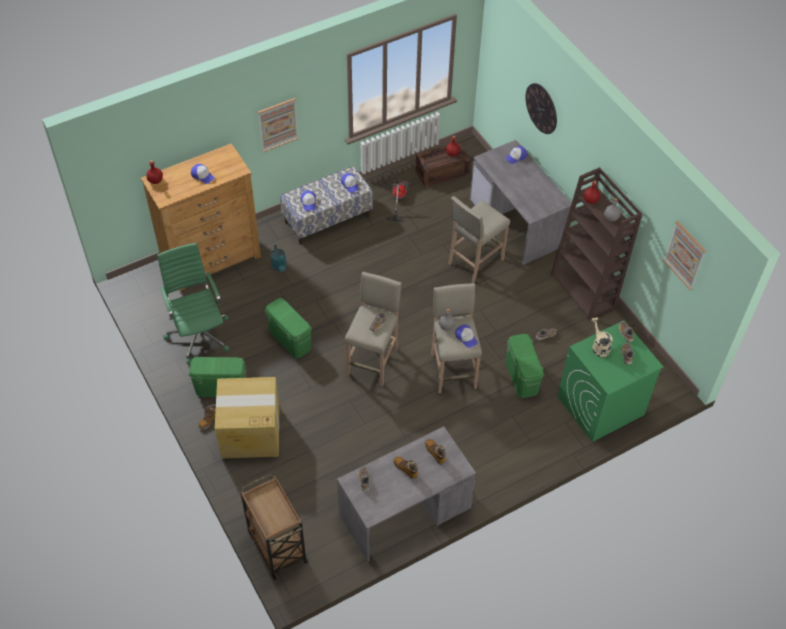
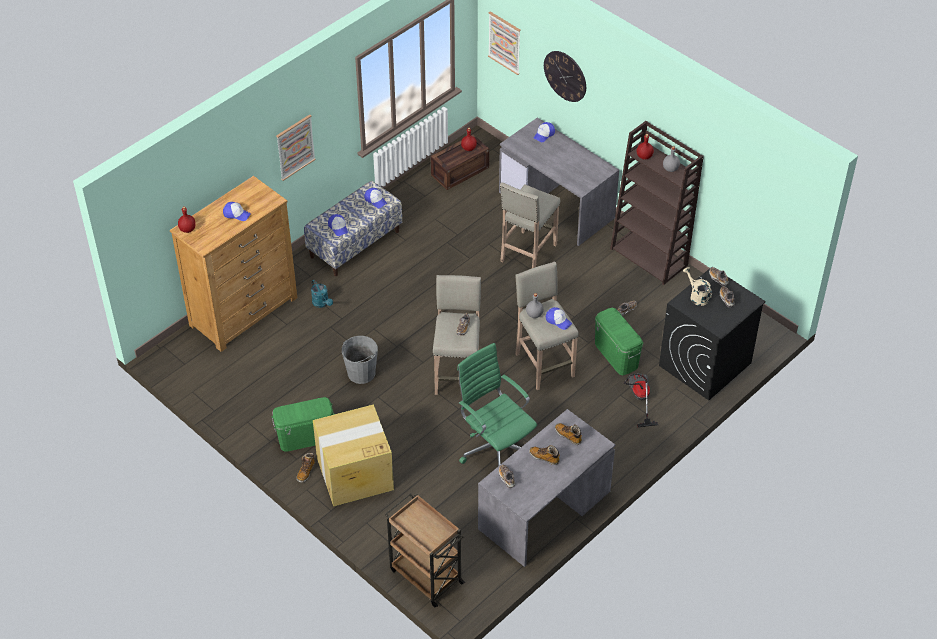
camera: 15 degrees left, 5 degrees down
green office chair [157,243,229,364] -> green office chair moved to [457,343,537,466]
green storage box [265,298,311,358] -> grey bucket [342,336,378,384]
vacuum cleaner [382,175,410,222] -> vacuum cleaner moved to [623,373,658,427]
green washing machine [558,320,663,442] -> black washing machine [659,269,766,400]
picture [663,221,706,290] -> picture moved to [488,11,521,75]

